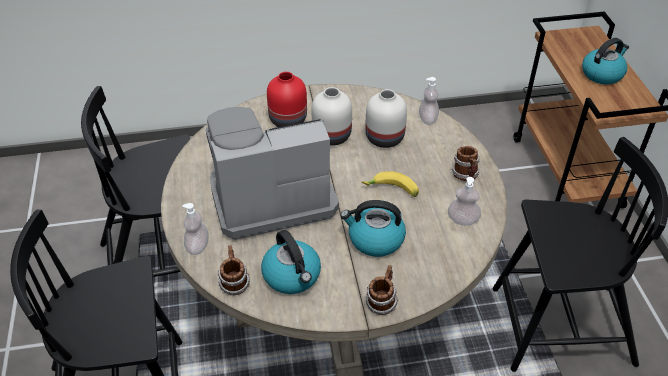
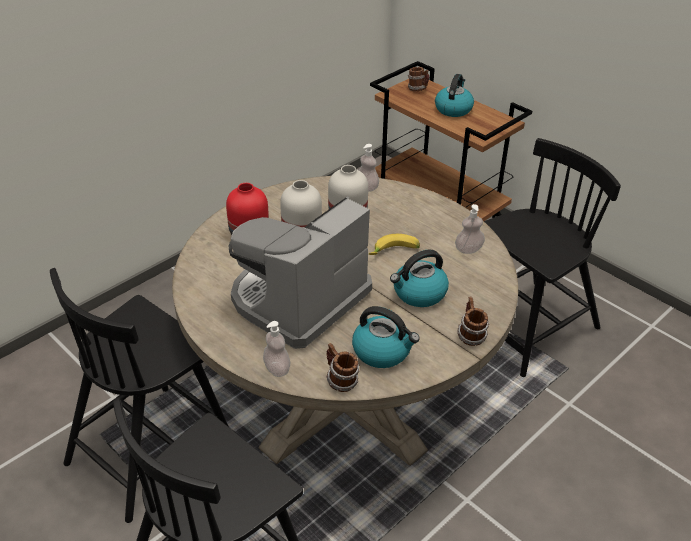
camera: 35 degrees left, 5 degrees down
mug [452,146,479,181] -> mug moved to [408,67,429,91]

